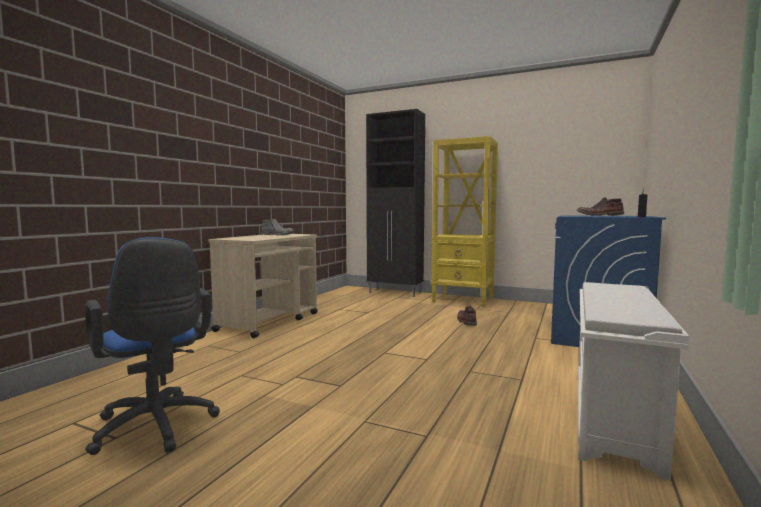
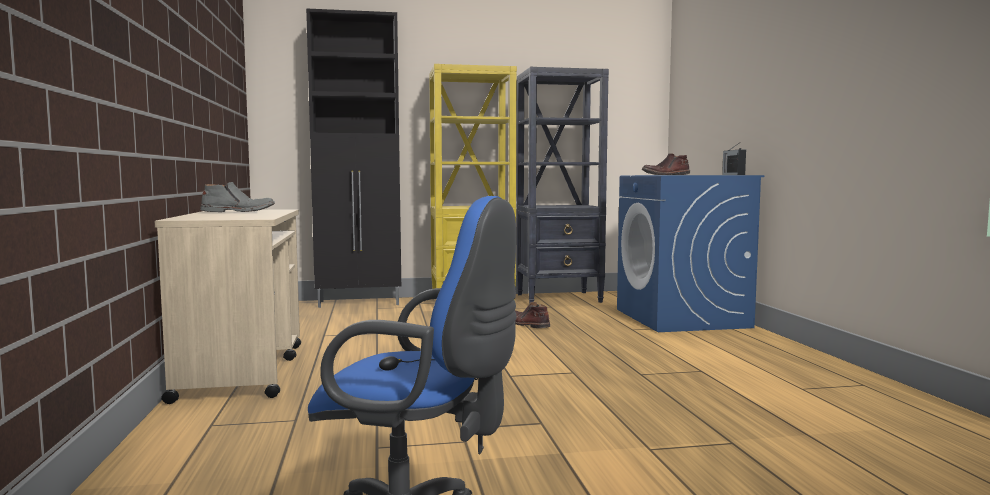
camera: 35 degrees left, 0 degrees up
white shoe rack [578,282,689,480] -> none
none -> black bookcase [516,67,609,303]

